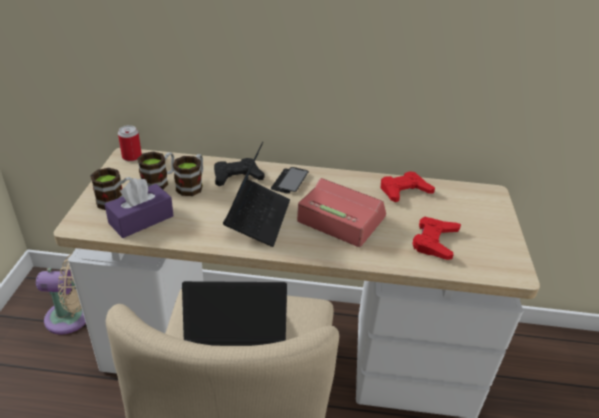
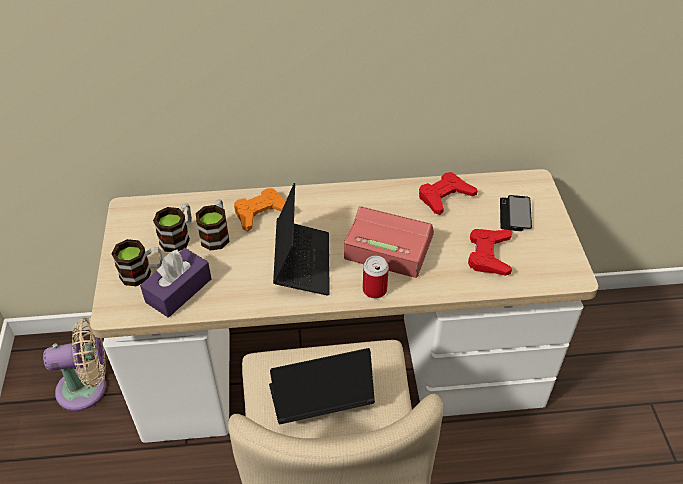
camera: 10 degrees left, 10 degrees up
can [118,125,142,161] -> can moved to [363,256,389,299]
black game controller [214,158,265,186] -> orange game controller [234,188,286,231]
phone [271,167,309,193] -> phone moved to [500,195,532,231]

